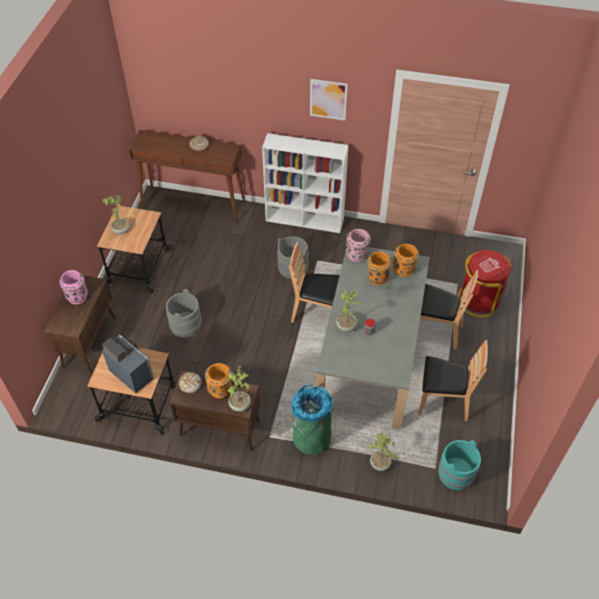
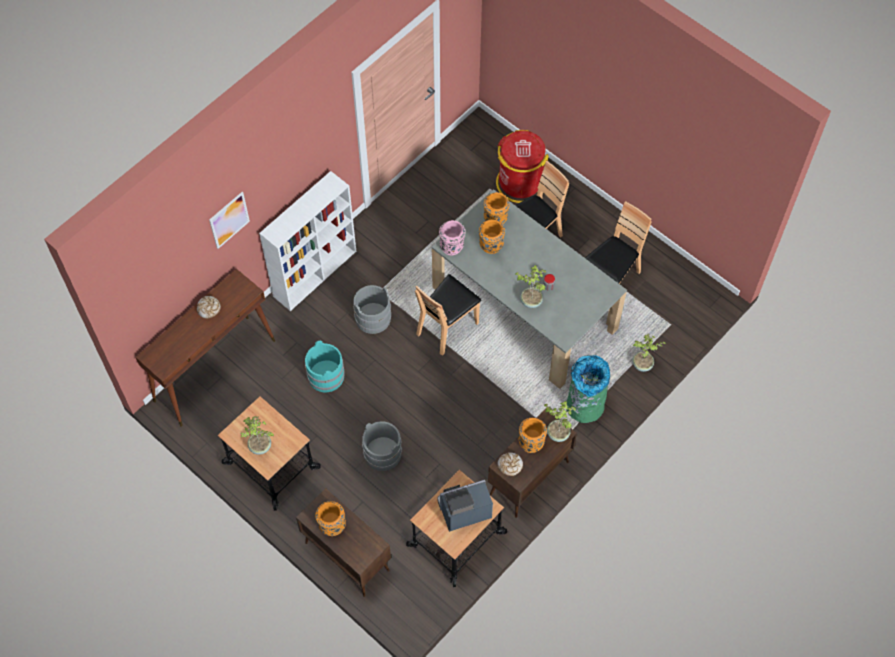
camera: 60 degrees left, 10 degrees up
pink vase [59,270,88,304] -> orange vase [315,501,346,536]
picture [310,79,348,120] -> picture moved to [209,192,250,249]
turquoise bucket [438,440,481,490] -> turquoise bucket moved to [305,341,345,392]

